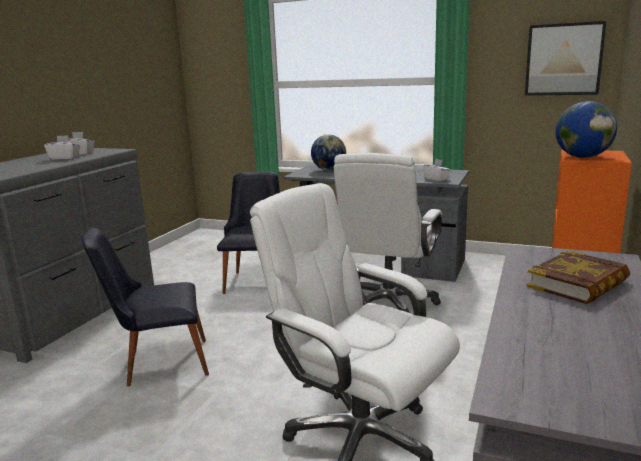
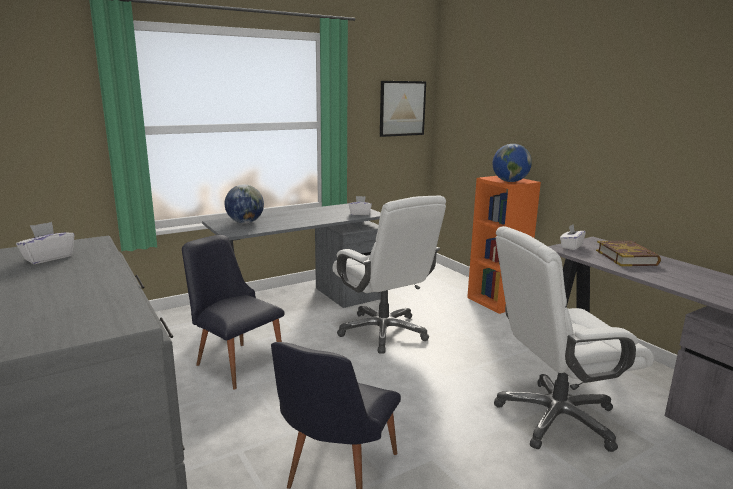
camera: 55 degrees left, 0 degrees up
white tissue box [44,135,80,160] -> white tissue box moved to [560,224,586,250]

